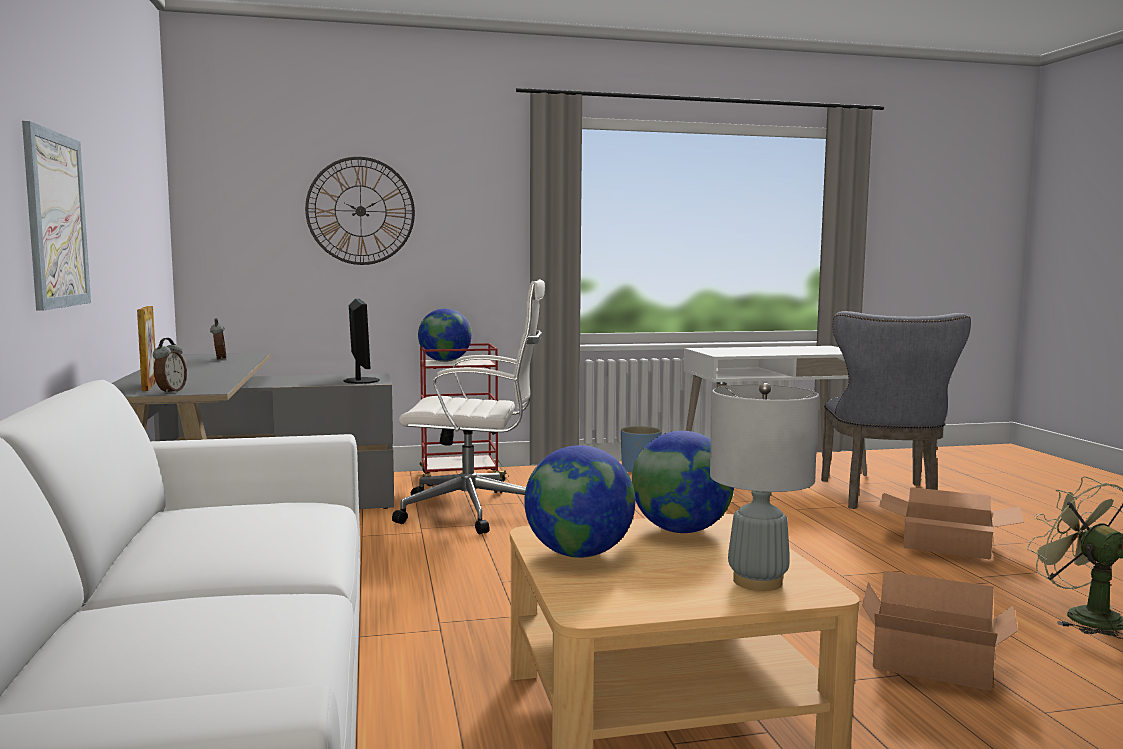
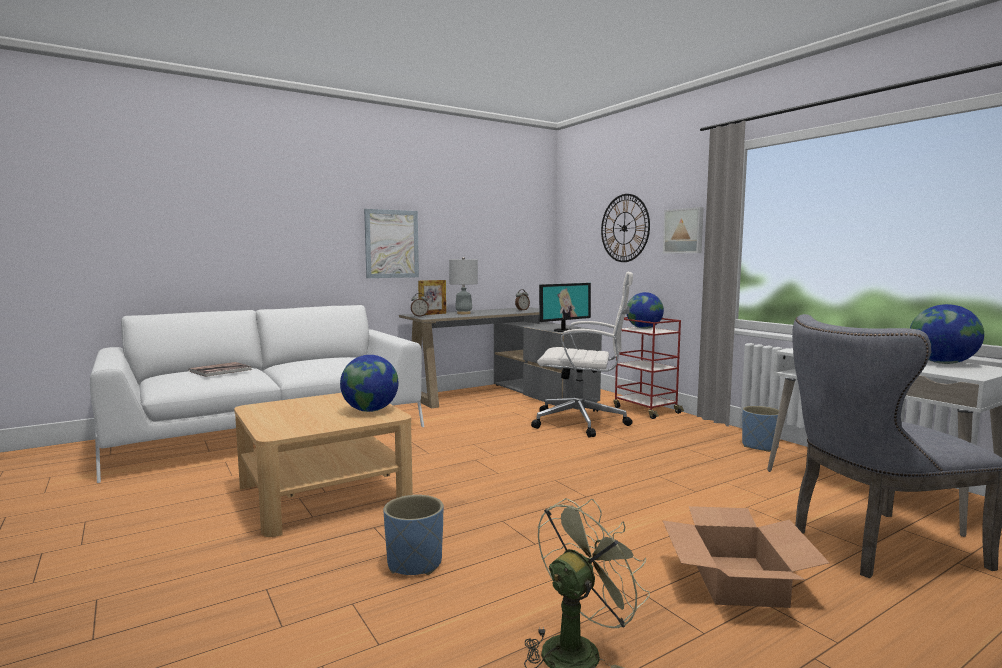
camera: 70 degrees right, 0 degrees up
white office chair [392,279,545,534] -> white office chair turned 60 degrees counterclockwise [531,272,633,438]
globe [524,445,635,558] -> globe moved to [910,304,984,364]
grey table lamp [710,383,819,591] -> grey table lamp moved to [449,257,478,314]
cardboard box [862,571,1018,691] -> blue planter [384,495,443,575]
none -> book [189,362,252,377]
none -> picture [663,207,704,253]

